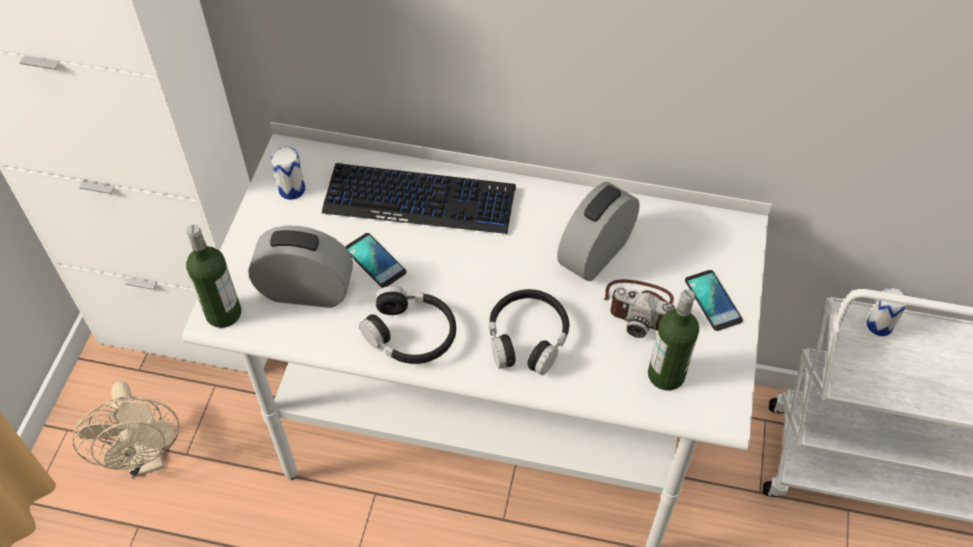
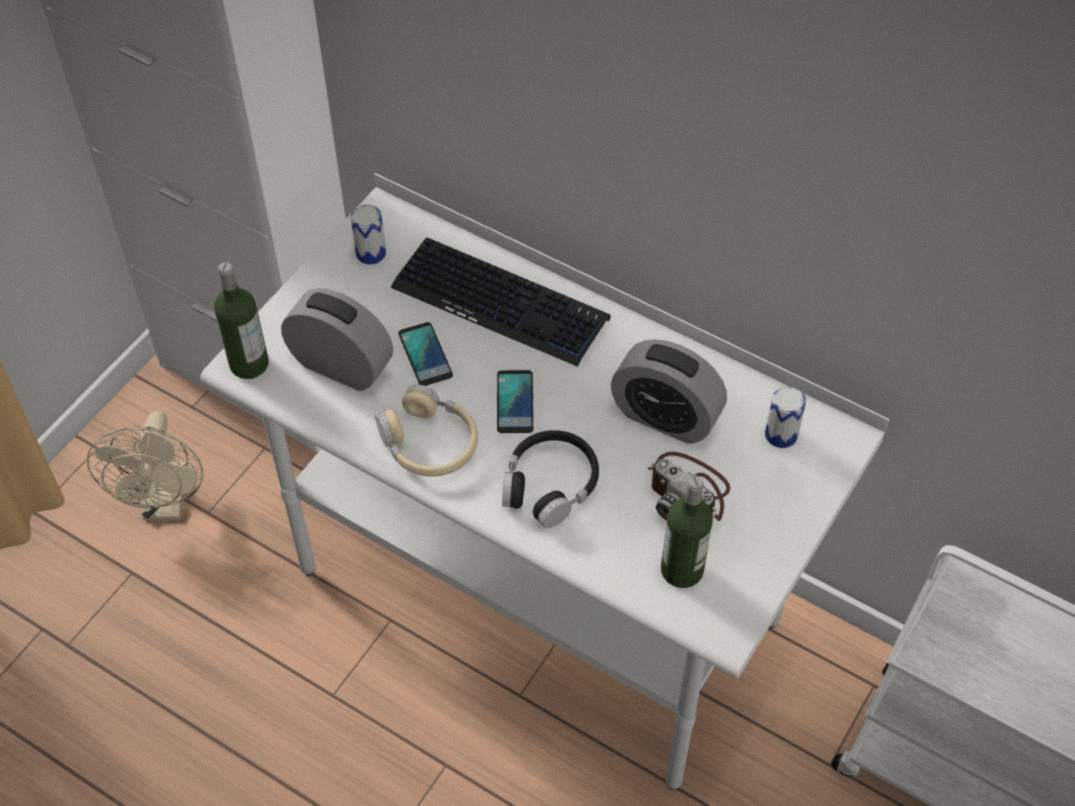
camera: 20 degrees right, 0 degrees up
black headphones [359,286,456,364] -> beige headphones [375,384,478,477]
alarm clock [557,182,640,281] -> alarm clock turned 120 degrees counterclockwise [611,339,727,444]
phone [685,270,743,331] -> phone moved to [497,370,533,433]
can [867,288,907,336] -> can moved to [765,386,806,448]

